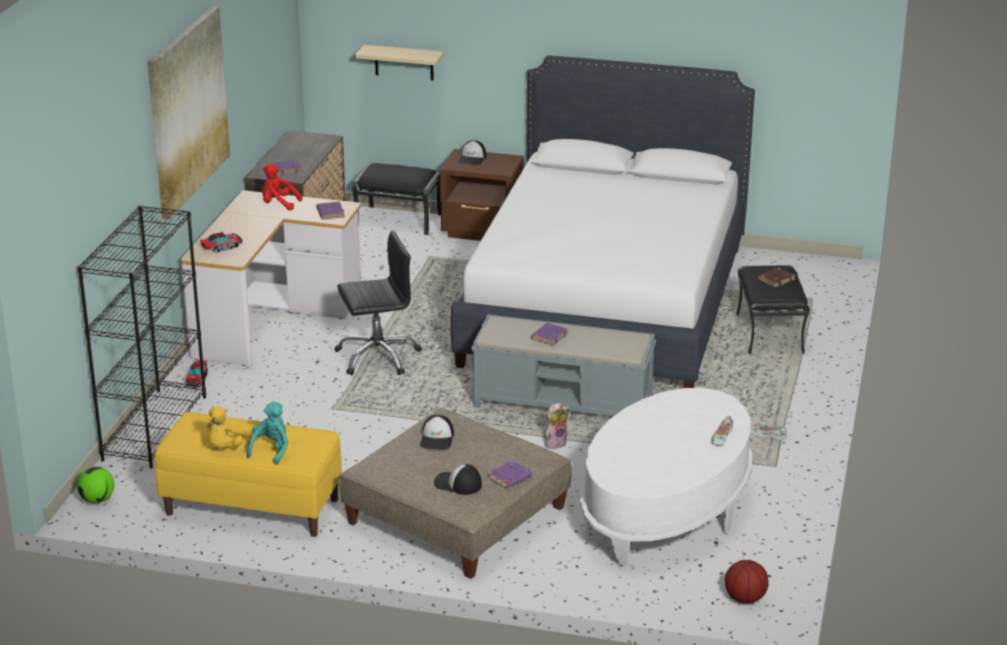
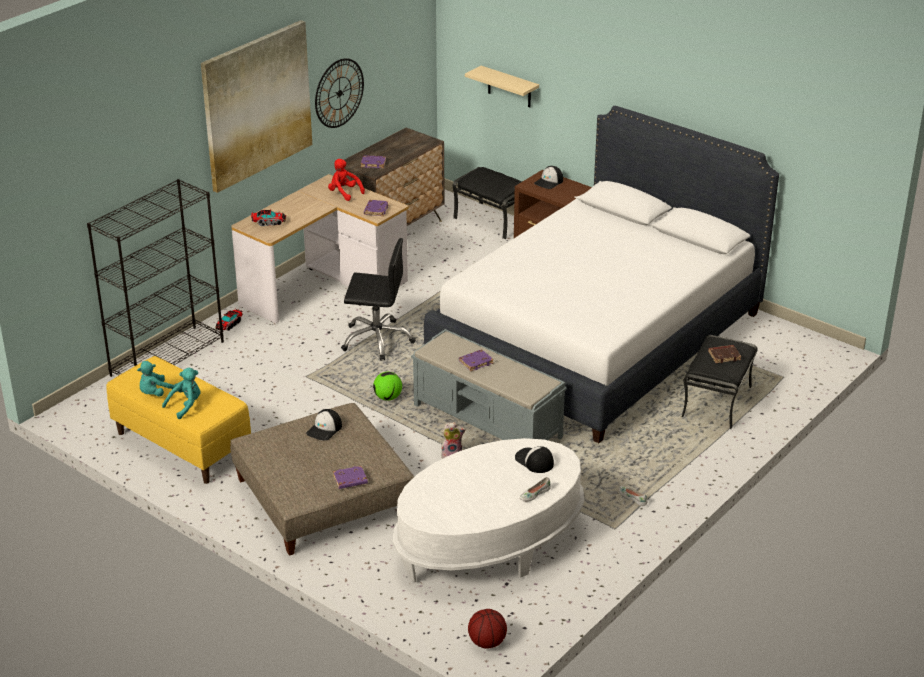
camera: 25 degrees right, 5 degrees up
football [77,467,114,503] -> football moved to [373,372,402,401]
yellow plush toy [207,407,250,448] -> turquoise plush toy [137,361,177,397]
cap [434,464,482,495] -> cap moved to [515,446,554,473]
none -> wall clock [315,58,364,128]

